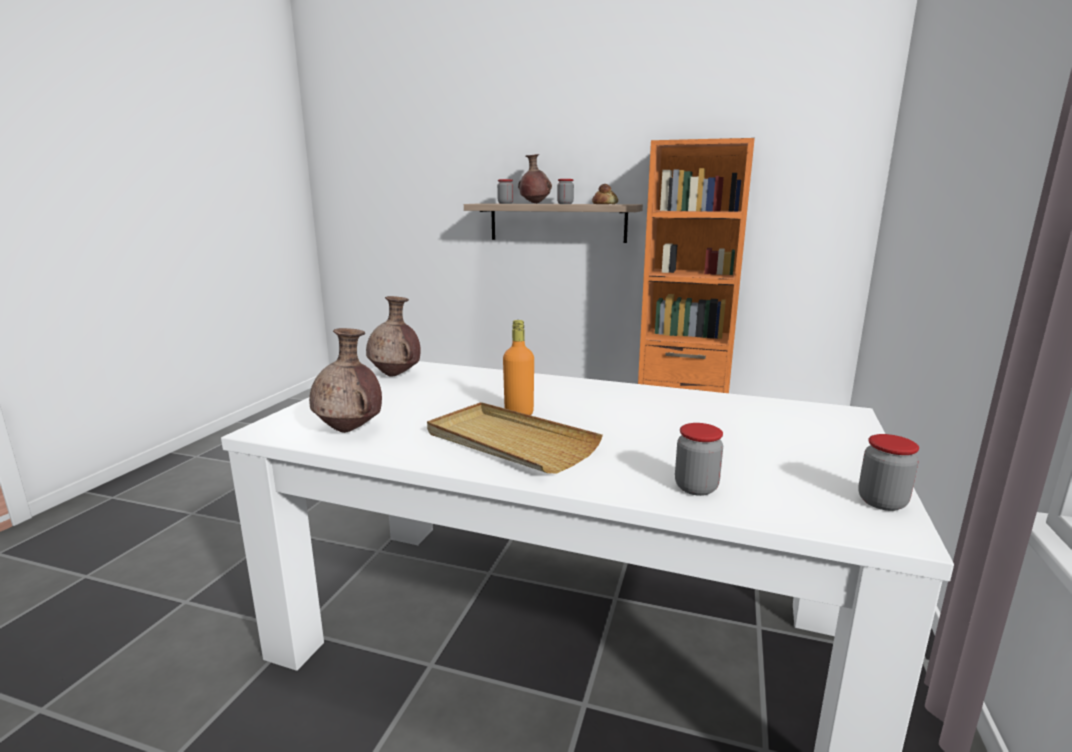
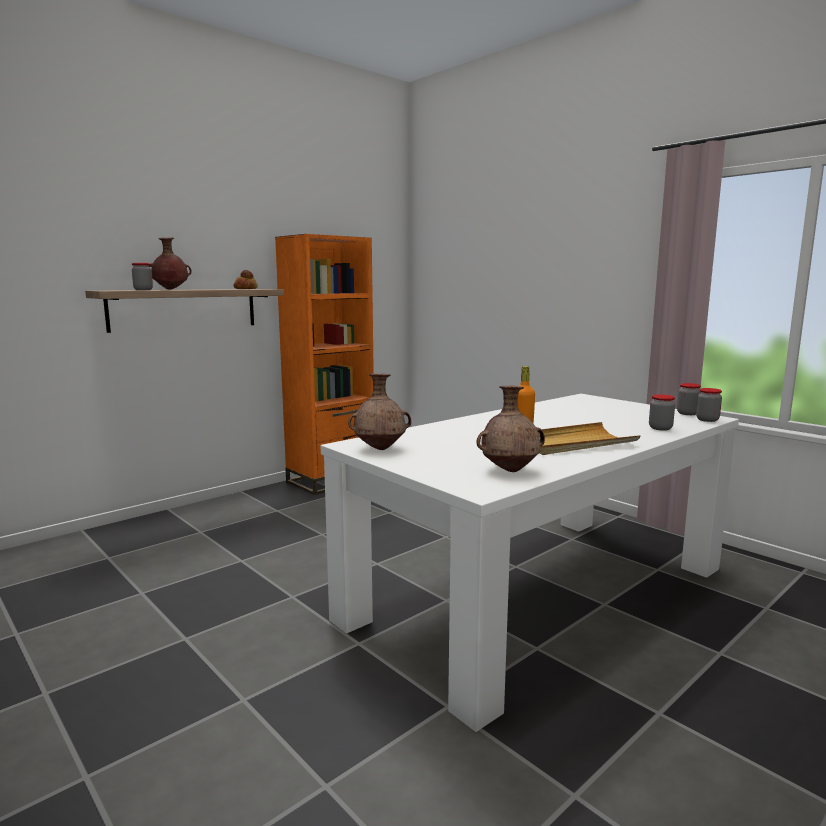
camera: 60 degrees left, 5 degrees down
jar [557,179,574,204] -> jar moved to [696,388,722,422]

